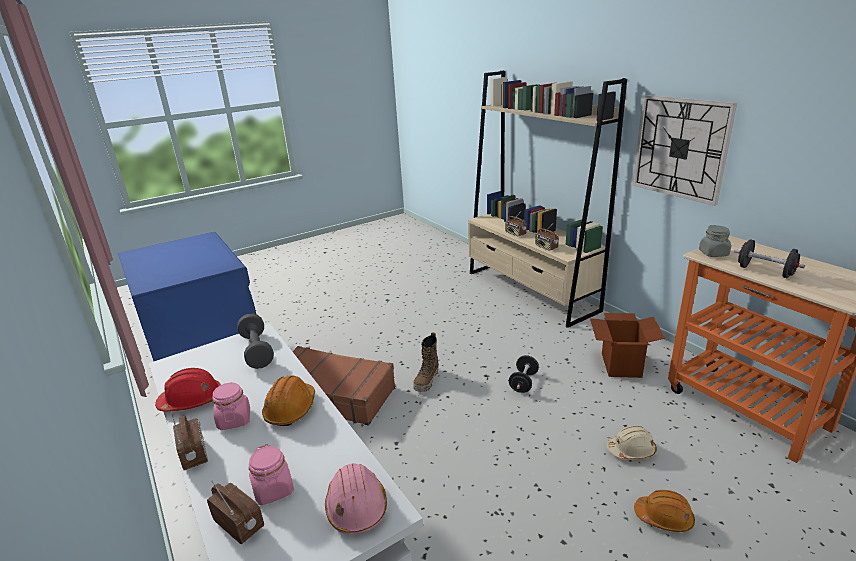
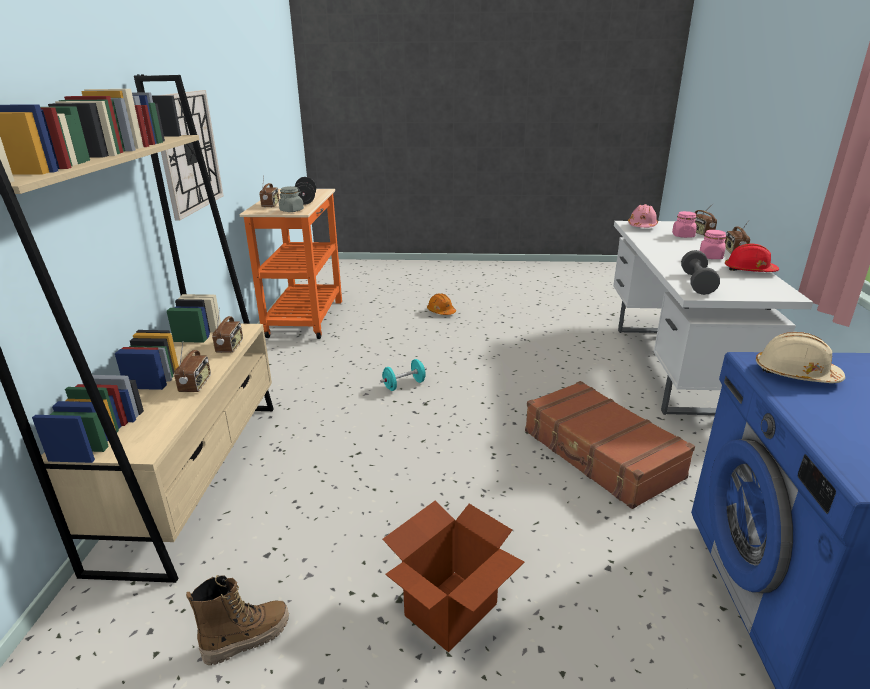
camera: 145 degrees left, 0 degrees up
orange hard hat [262,375,315,426] -> none
boot [413,333,439,392] -> boot moved to [186,575,289,665]
black dumbbell [509,355,539,393] -> turquoise dumbbell [380,359,427,391]
cardboard box [590,313,665,378] -> cardboard box moved to [382,501,524,653]
beige hard hat [607,426,657,460] -> beige hard hat moved to [756,332,845,383]
none -> radio [259,177,279,208]

